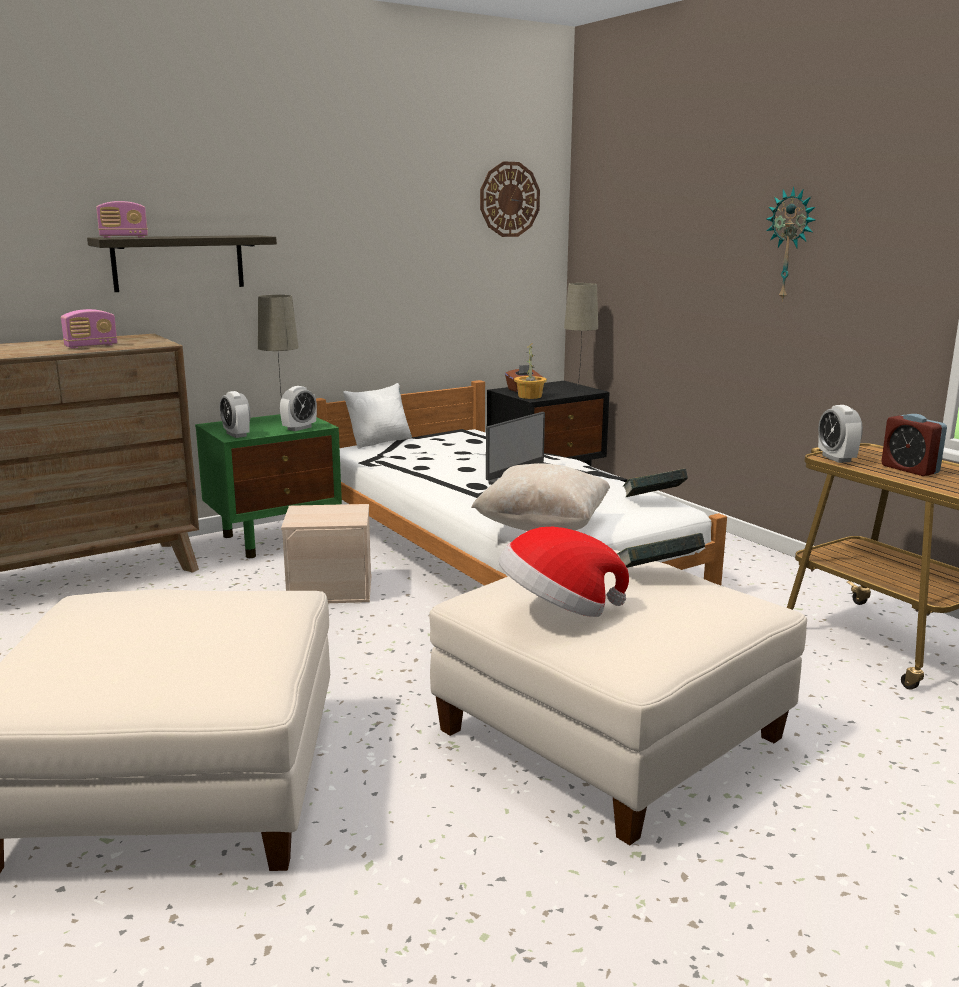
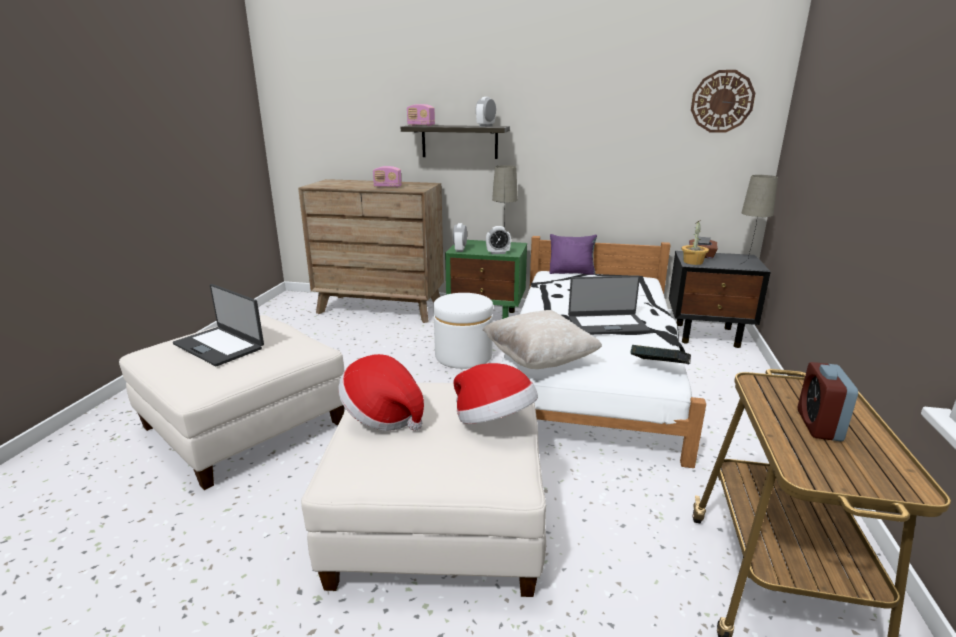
camera: 45 degrees right, 5 degrees up
beige storage box [281,504,371,603] -> white ottoman [433,293,493,369]
white pillow [343,383,412,449] -> purple pillow [550,234,597,275]
book [617,533,705,568] -> hat [454,363,538,424]
wall clock [767,186,816,302] -> none
alarm clock [818,405,863,463] -> alarm clock moved to [476,97,496,127]
none -> laptop [173,284,264,366]

